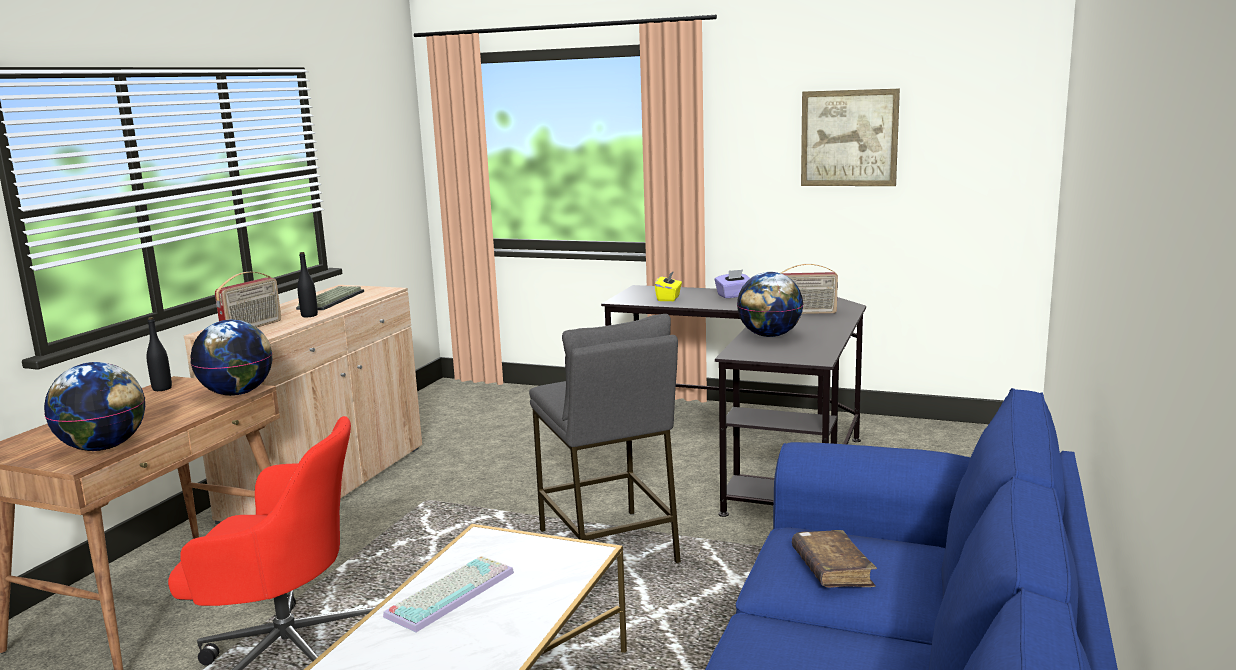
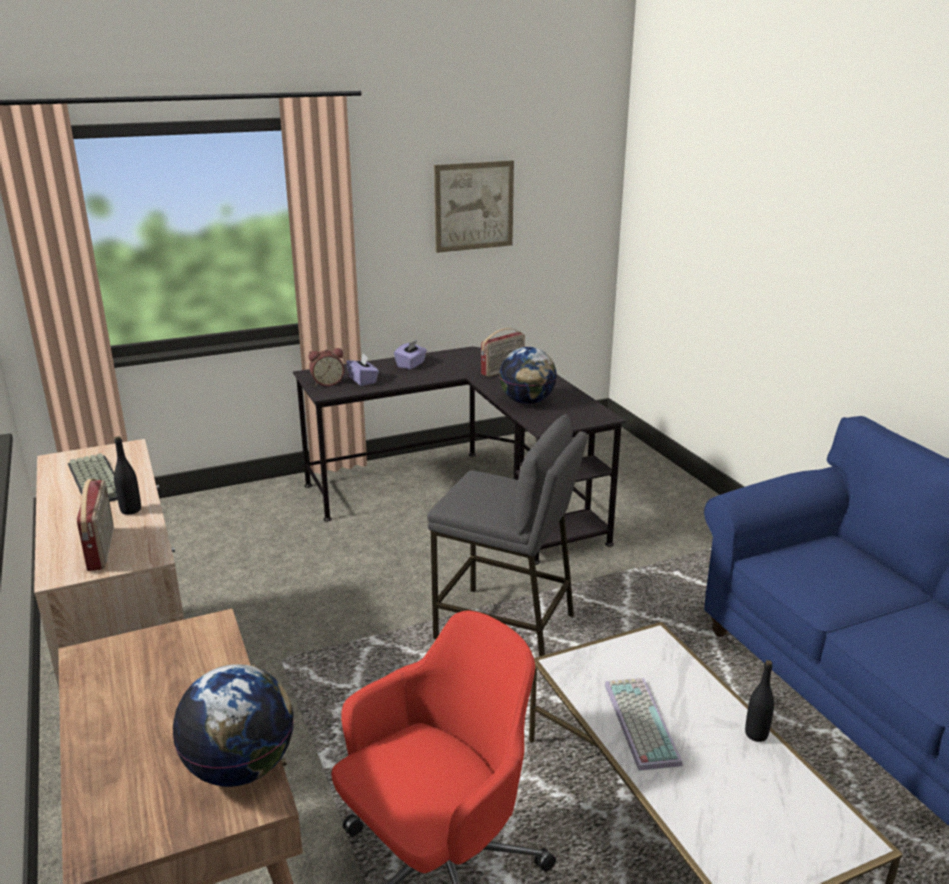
camera: 45 degrees left, 10 degrees up
black bottle [146,317,172,391] -> black bottle moved to [745,660,774,742]
globe [191,320,272,396] -> none
yellow tissue box [655,271,682,301] -> purple tissue box [346,354,379,386]
brown book [792,530,877,587] -> none
none -> alarm clock [309,348,345,386]

